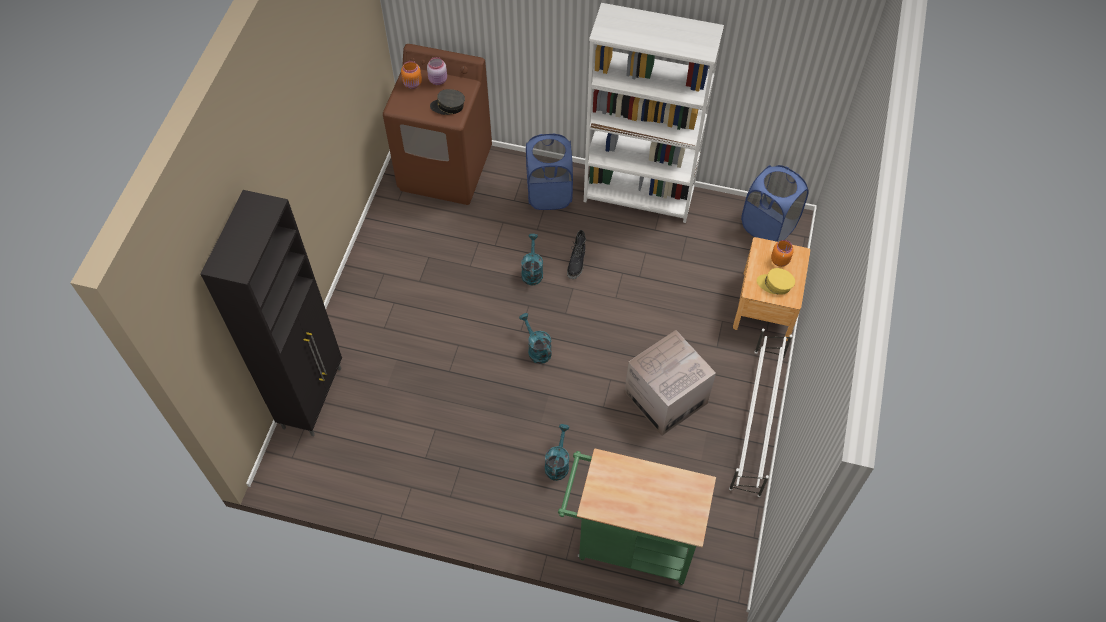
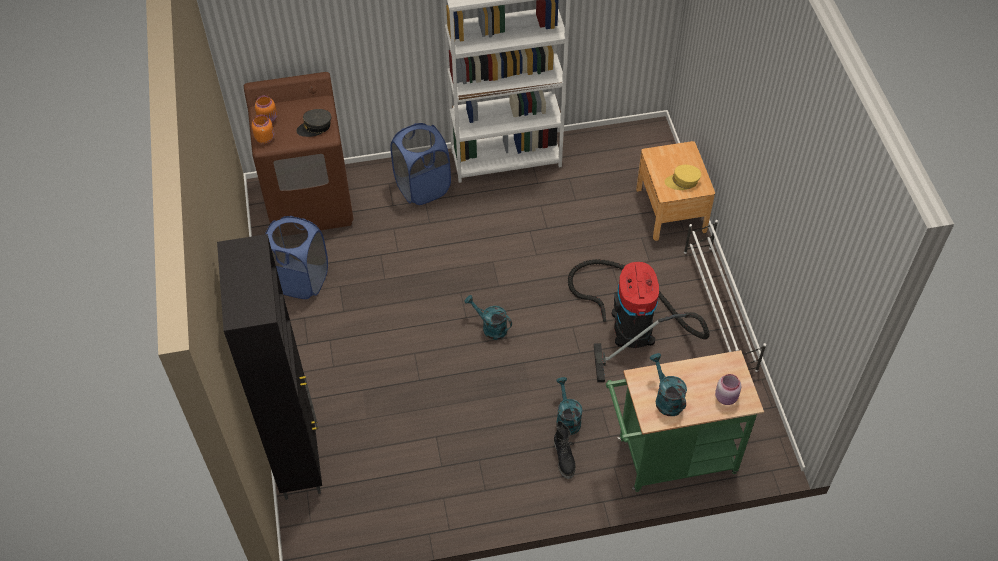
camera: 25 degrees left, 5 degrees down
pink jar [427,57,447,85] -> pink jar moved to [715,374,741,405]
turquoise watering can [521,234,543,285] -> turquoise watering can moved to [650,353,687,416]
black boot [567,230,586,279] -> black boot moved to [554,421,576,479]
cardboard box [625,330,716,436] -> vacuum cleaner [568,259,709,382]
blue laundry basket [741,165,809,242] -> blue laundry basket moved to [265,216,328,299]
orange jar [771,240,794,267] -> orange jar moved to [252,115,274,144]

